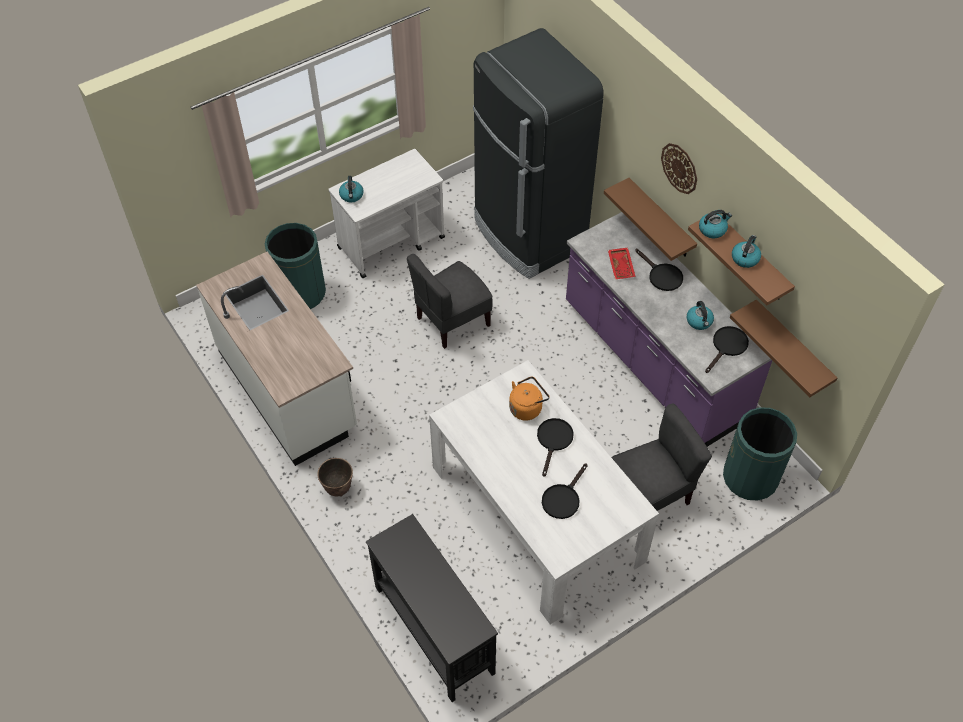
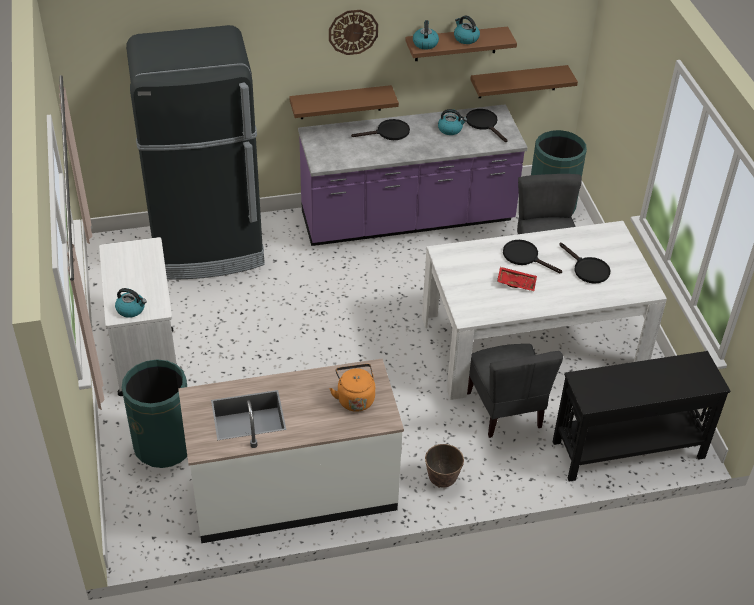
camera: 70 degrees left, 10 degrees down
grey chair [407,254,493,349] -> grey chair moved to [467,344,563,438]
orange kettle [509,376,549,421] -> orange kettle moved to [330,364,375,412]
red tray [608,247,636,280] -> red tray moved to [497,267,537,291]

